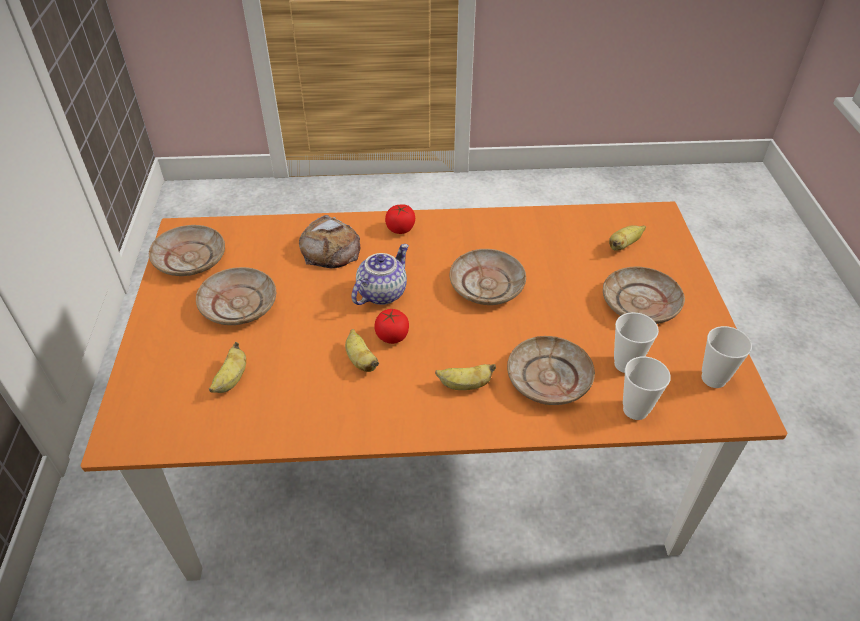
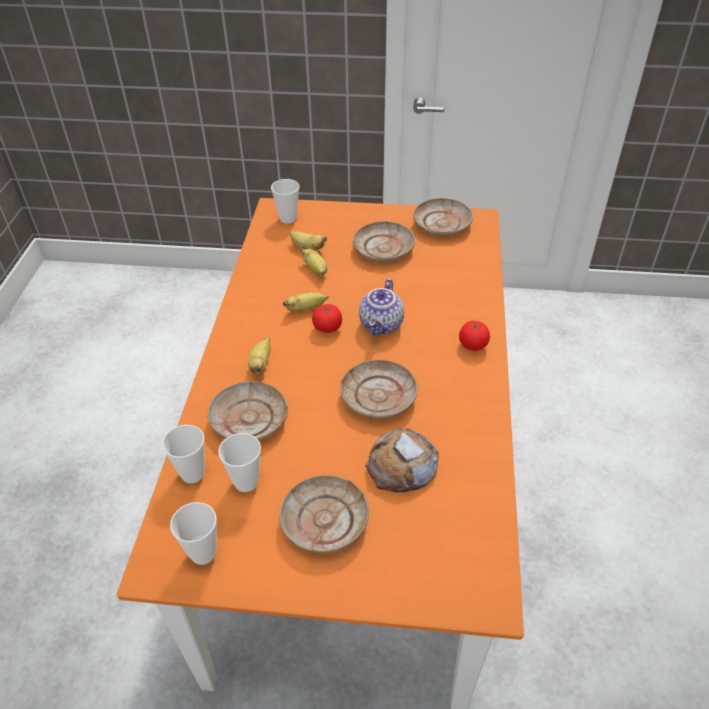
camera: 100 degrees right, 0 degrees up
bread [299,215,360,268] -> bread moved to [365,428,439,493]
teapot [351,244,409,305] -> teapot turned 60 degrees clockwise [359,279,404,336]
banana [609,225,646,251] -> banana moved to [300,246,327,276]
none -> cup [271,179,300,224]

